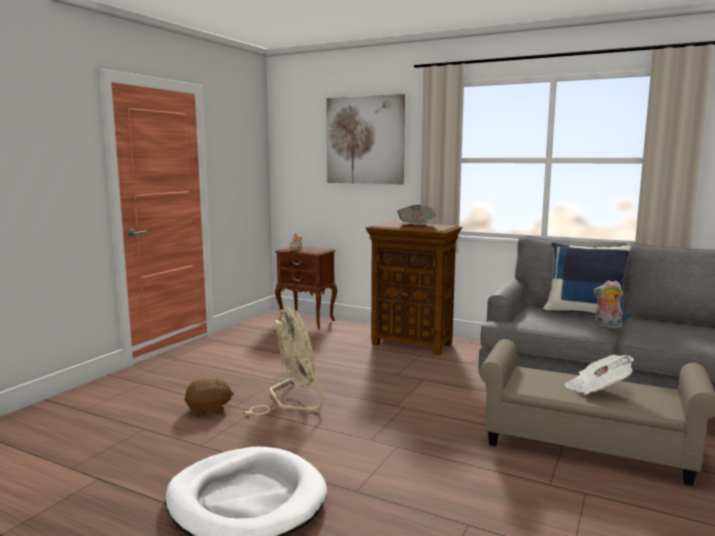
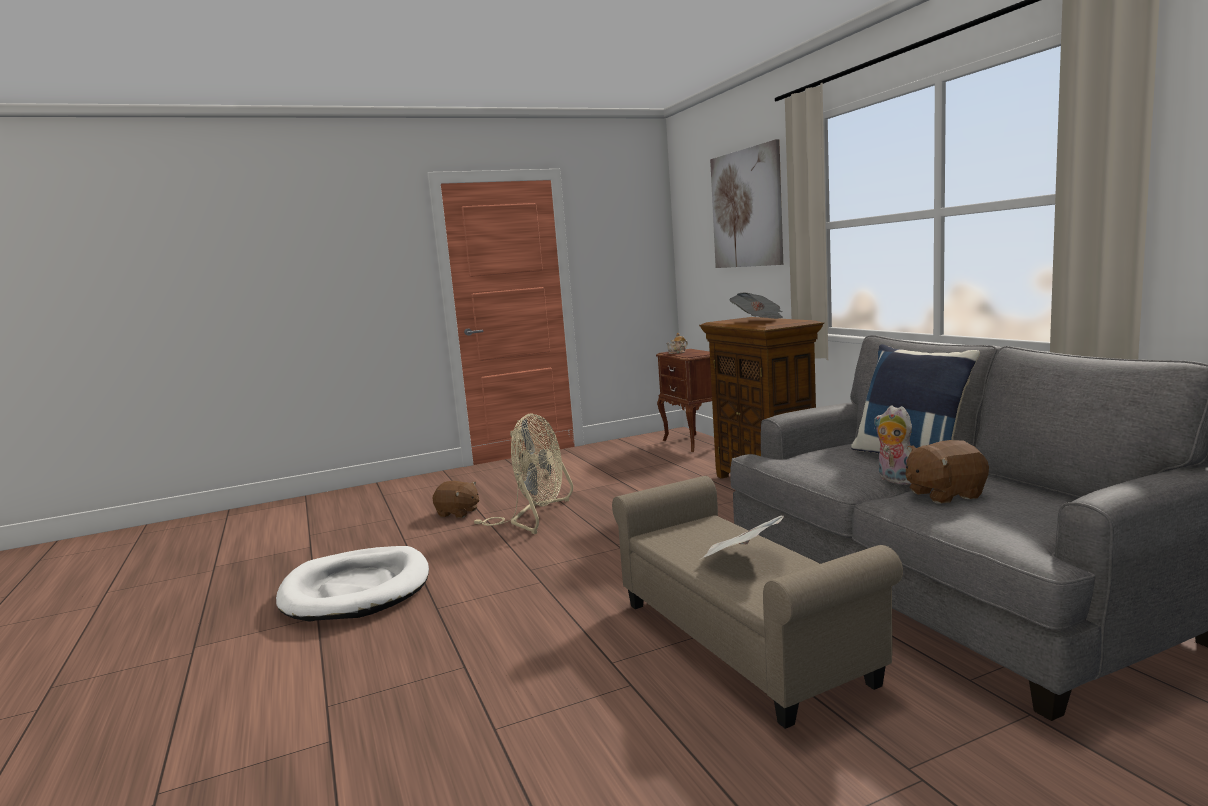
camera: 40 degrees right, 0 degrees up
none -> brown plush toy [906,440,989,504]

